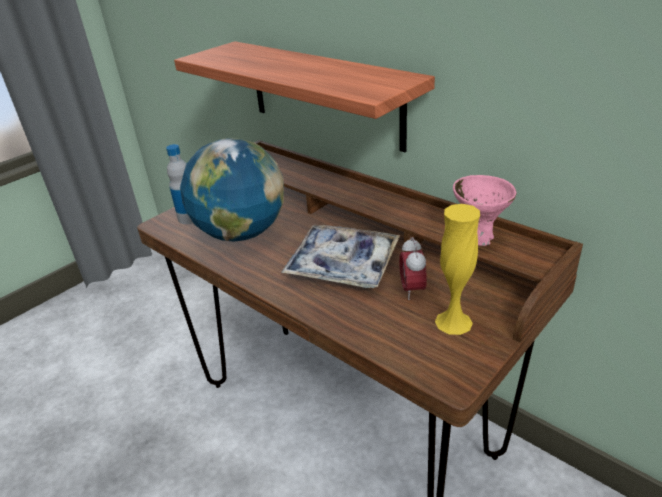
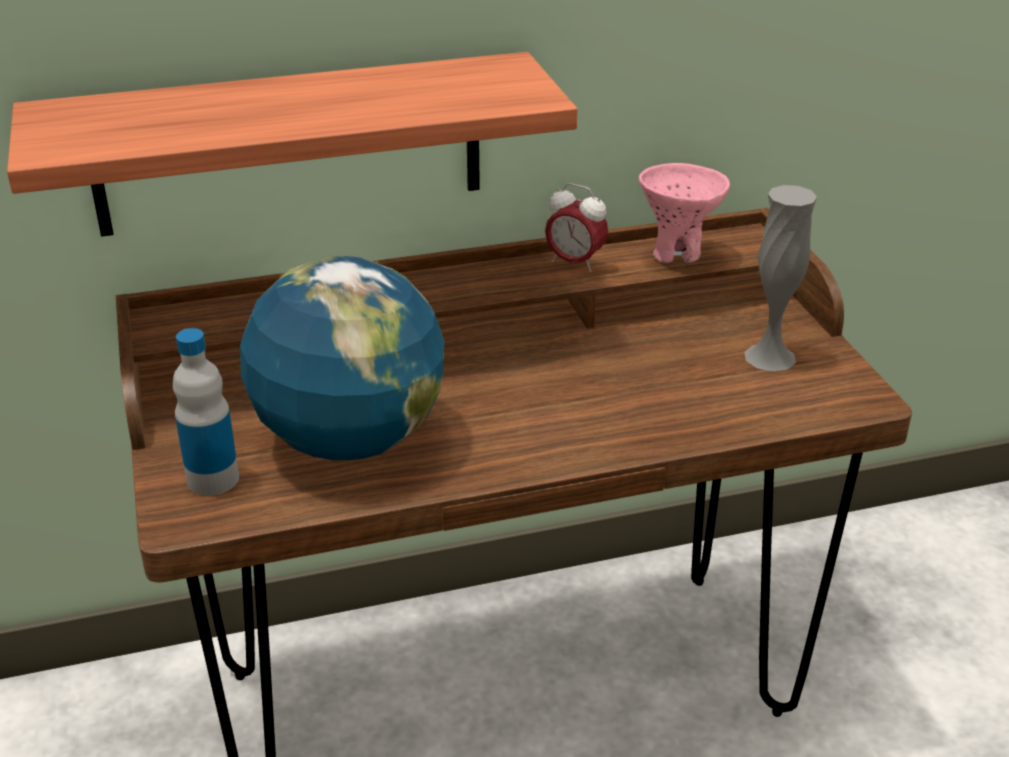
camera: 60 degrees left, 0 degrees up
tray [281,225,400,288] -> none
alarm clock [399,237,427,300] -> alarm clock moved to [545,183,608,272]
yellow vase [435,204,480,335] -> grey vase [745,185,817,372]

